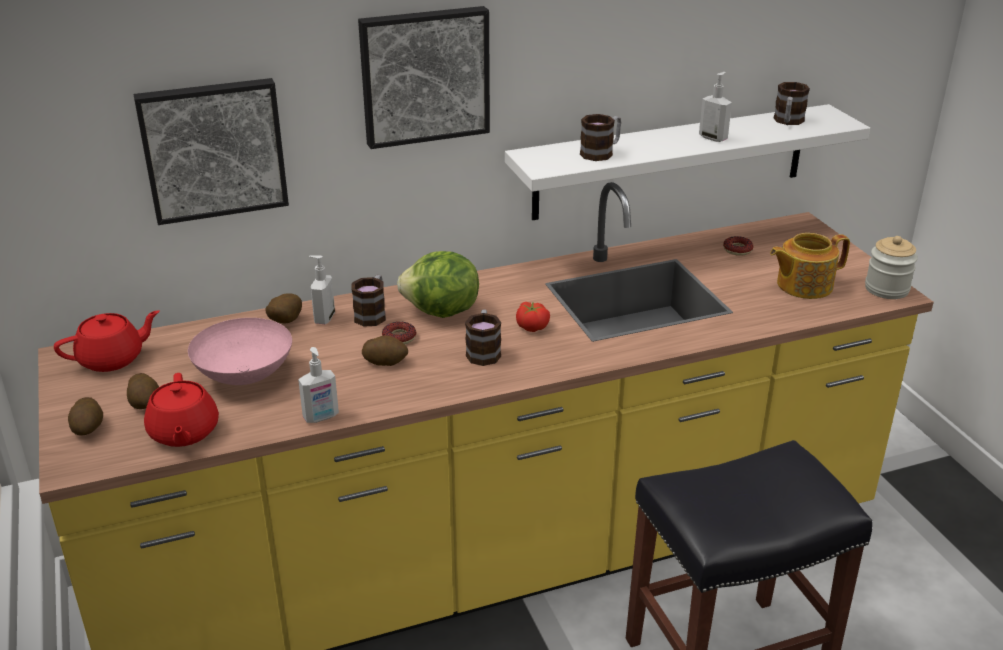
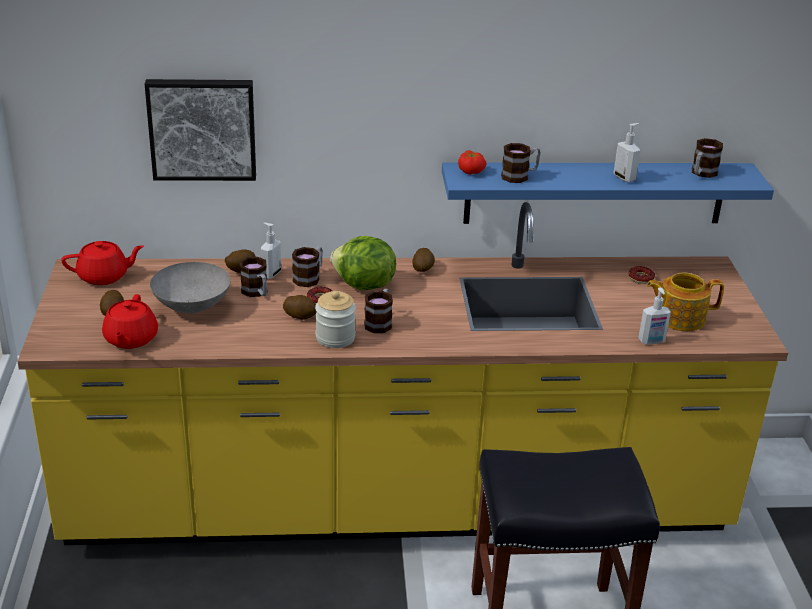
camera: 15 degrees right, 0 degrees up
potato [68,397,103,435] -> potato moved to [412,248,435,272]
pink bowl [188,318,292,385] -> grey bowl [150,262,231,313]
soap dispenser [298,347,339,423] -> soap dispenser moved to [638,287,671,345]
picture [358,6,490,149] -> none
white shelf [505,104,870,220] -> blue shelf [442,162,774,224]
tomato [516,302,550,332] -> tomato moved to [458,150,486,175]
jar [865,236,918,299] -> jar moved to [315,291,356,348]
none -> mug [240,257,267,297]

